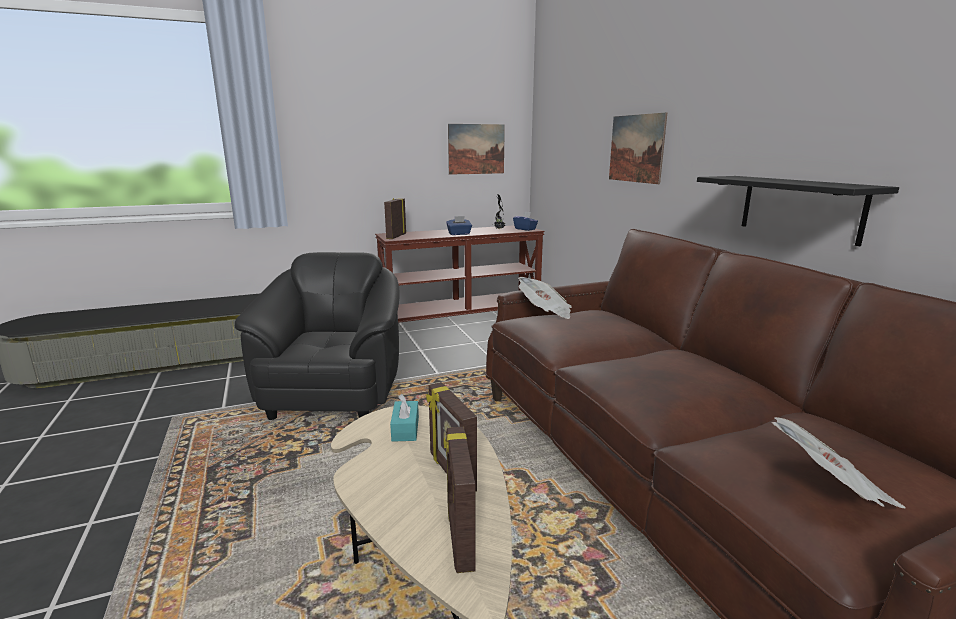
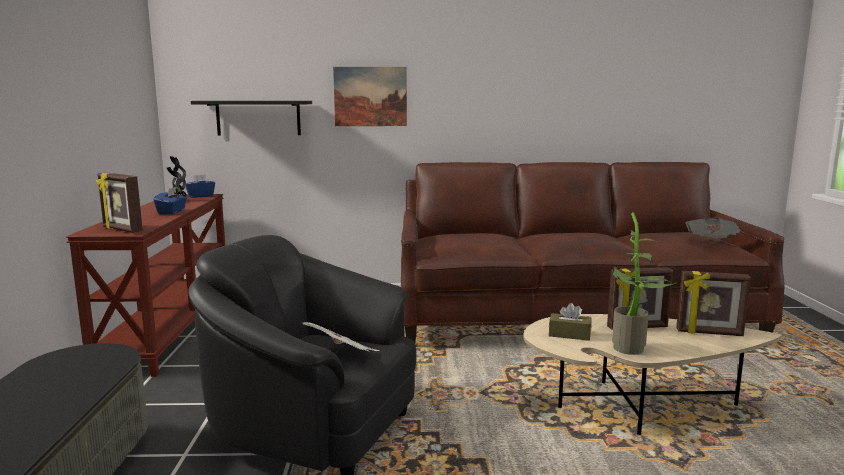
camera: 70 degrees left, 5 degrees down
turquoise tissue box [390,394,419,442] -> brown tissue box [549,303,592,341]
picture [448,124,505,175] -> none
newspaper [519,277,572,319] -> newspaper moved to [301,322,380,352]
black shelf [697,176,899,246] -> black shelf moved to [191,101,312,135]
none -> potted plant [612,212,677,355]

